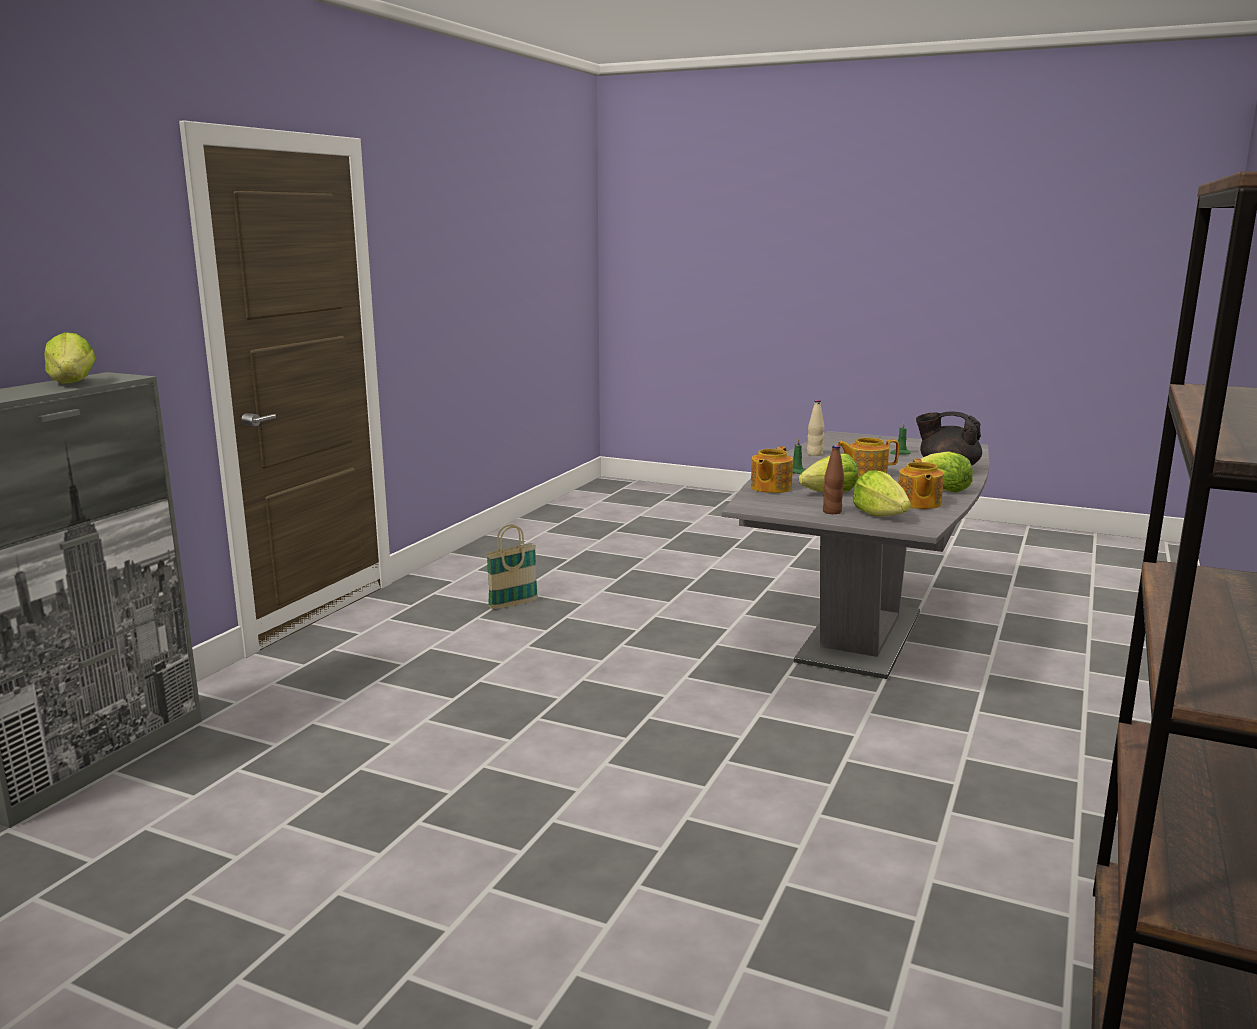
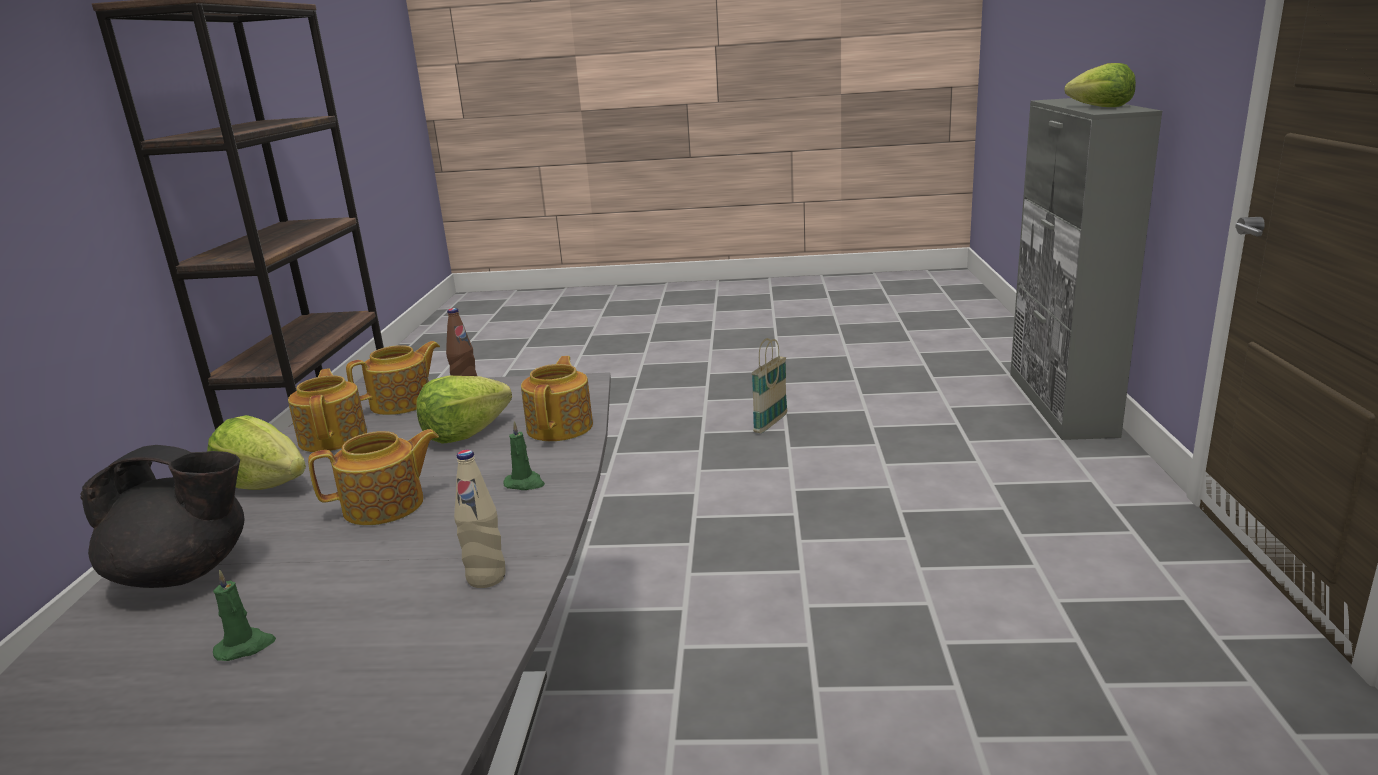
camera: 160 degrees right, 5 degrees up
basket [486,524,538,609] -> basket moved to [752,338,787,433]
lettuce [852,470,911,516] -> teapot [346,341,440,415]

